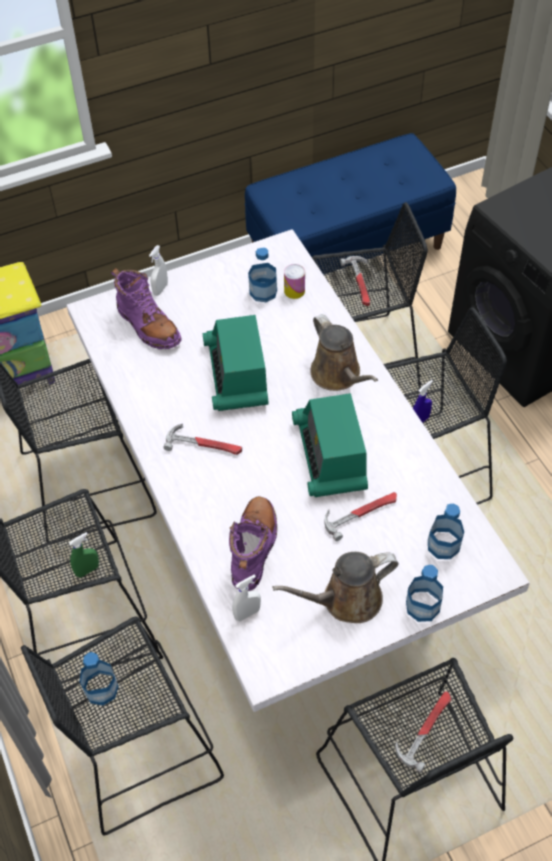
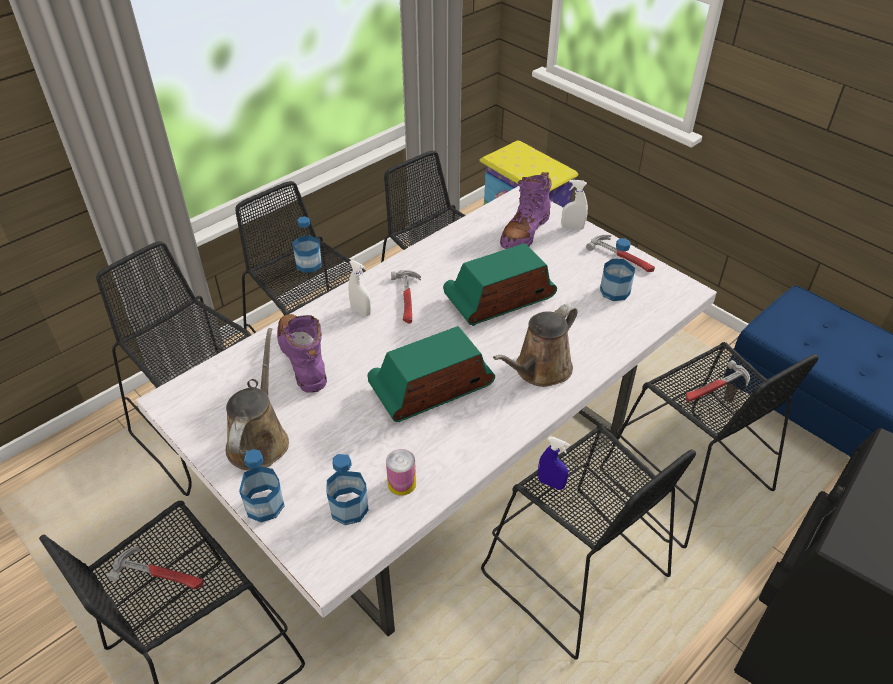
camera: 70 degrees right, 10 degrees down
green spray bottle [69,532,99,578] -> none
bottle [80,652,119,706] -> bottle moved to [293,216,322,273]
purple boot [229,496,277,591] -> purple boot turned 105 degrees counterclockwise [277,314,327,393]
white spray bottle [232,574,261,621] -> white spray bottle moved to [348,260,371,316]
brown watering can [272,552,398,623] -> brown watering can turned 45 degrees clockwise [226,328,289,471]
can [284,264,305,299] -> can moved to [386,449,416,496]
hammer [324,492,397,541] -> hammer moved to [586,235,655,272]

